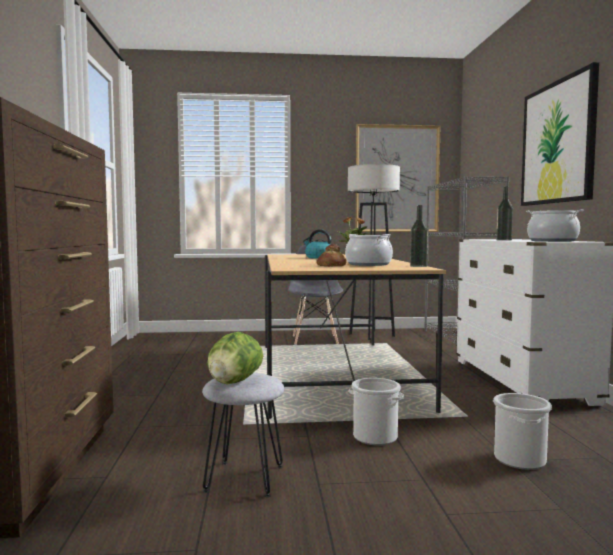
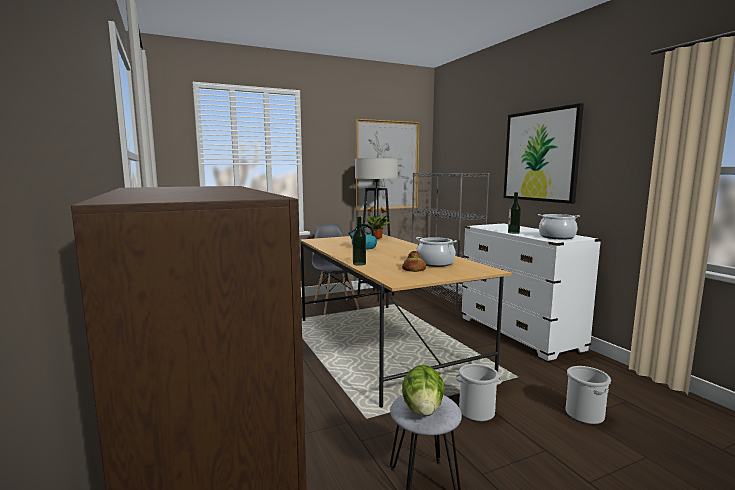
camera: 20 degrees left, 5 degrees up
bottle [410,205,428,267] -> bottle moved to [353,216,366,266]

